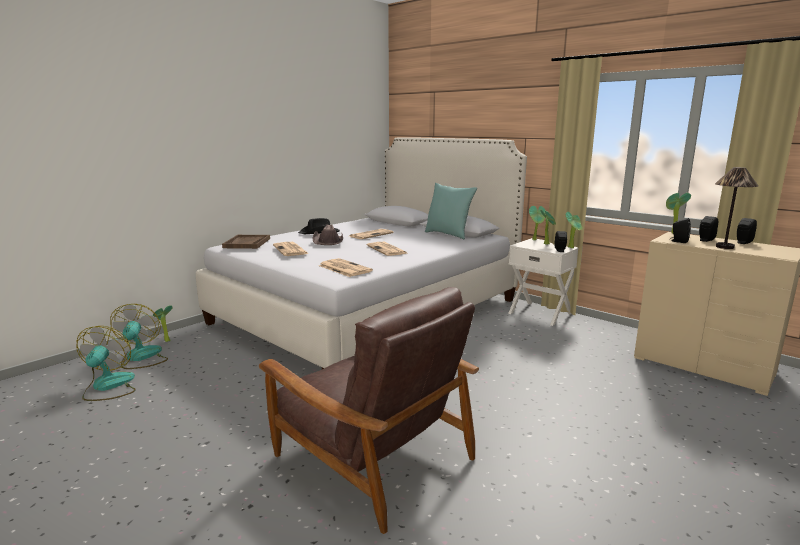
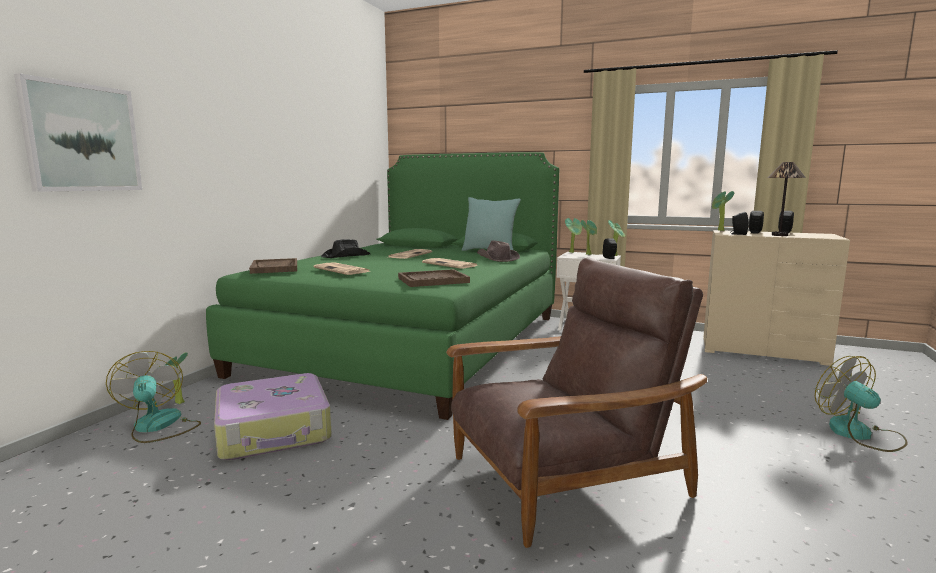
camera: 20 degrees left, 5 degrees down
fan [76,326,136,401] -> fan moved to [815,356,908,452]
white bed [196,137,527,369] -> green bed [206,152,559,420]
brown armchair [259,287,479,534] -> brown armchair turned 45 degrees counterclockwise [446,258,707,548]
brown hat [312,224,343,245] -> brown hat moved to [477,240,520,262]
newspaper [319,258,373,277] -> brown tray [398,269,470,287]
none -> picture [14,73,142,192]
none -> suitcase [214,373,332,460]

